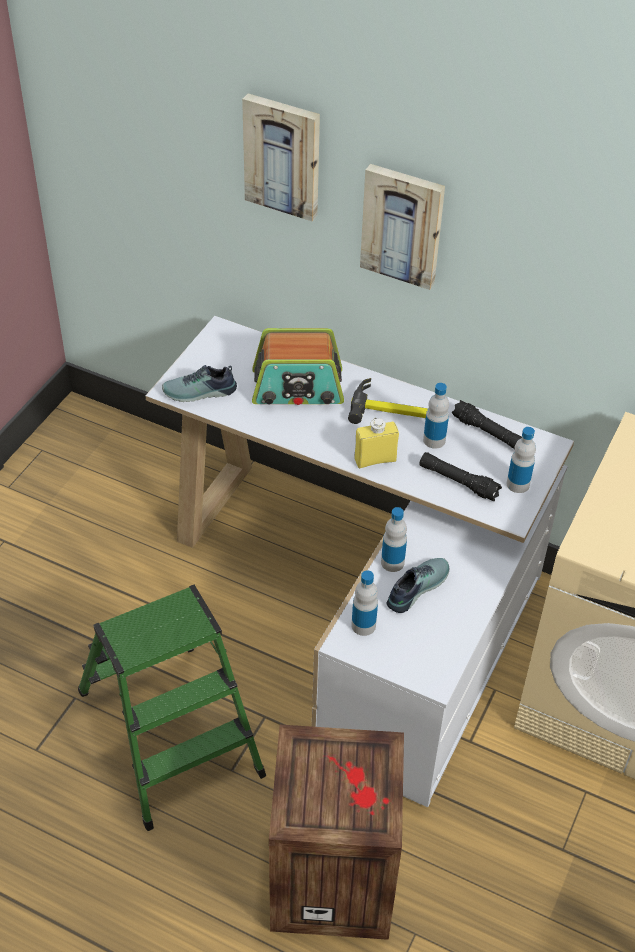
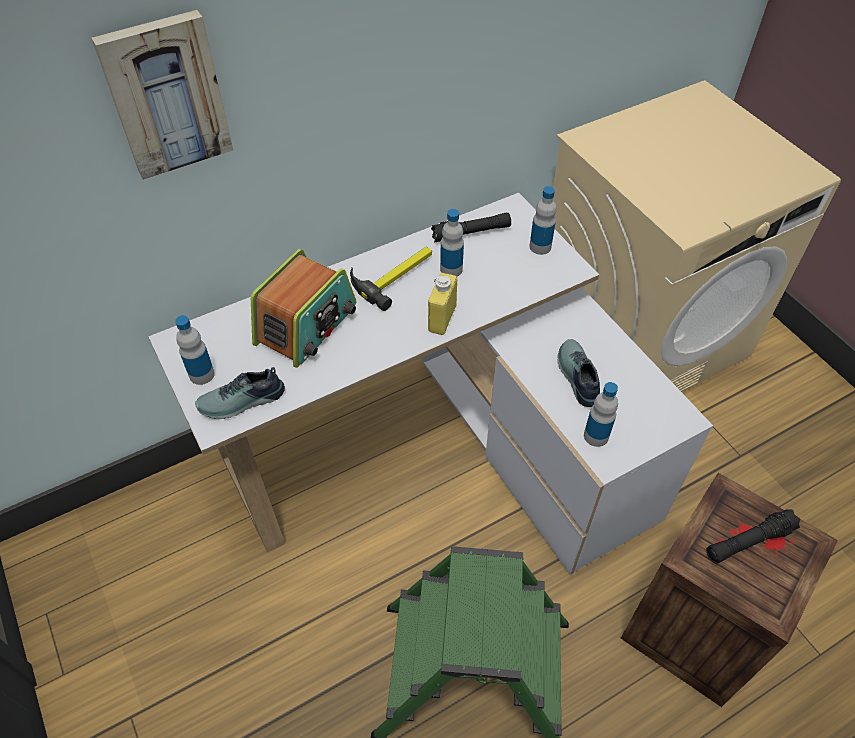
camera: 55 degrees left, 5 degrees up
shoe [162,365,237,402] -> shoe turned 45 degrees clockwise [195,367,285,419]
picture [360,164,445,290] -> none
bottle [381,507,407,572] -> bottle moved to [175,315,215,385]
black flashlight [419,452,502,501] -> black flashlight moved to [706,509,800,564]

